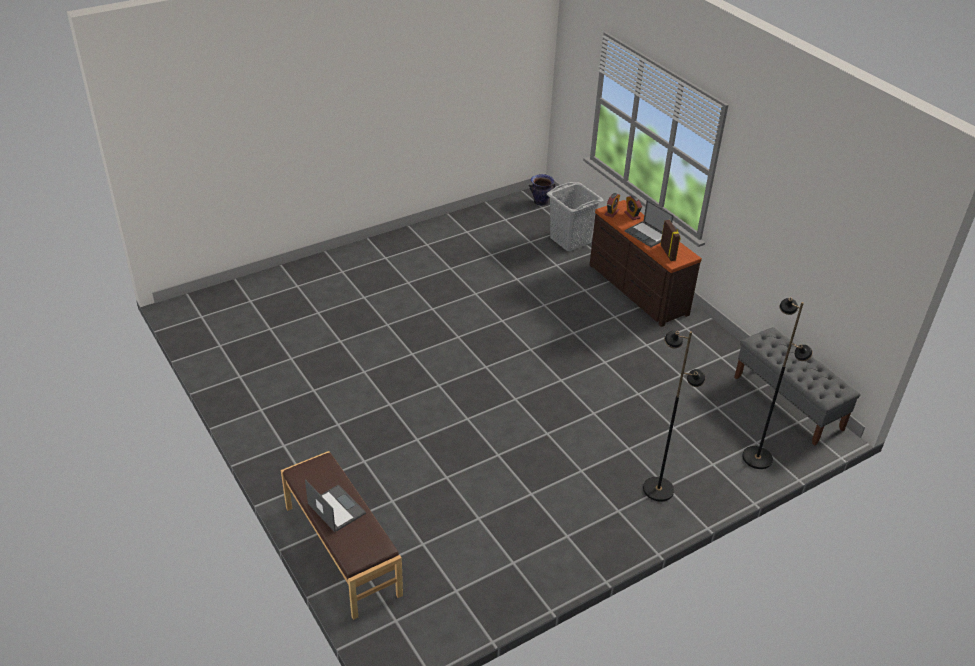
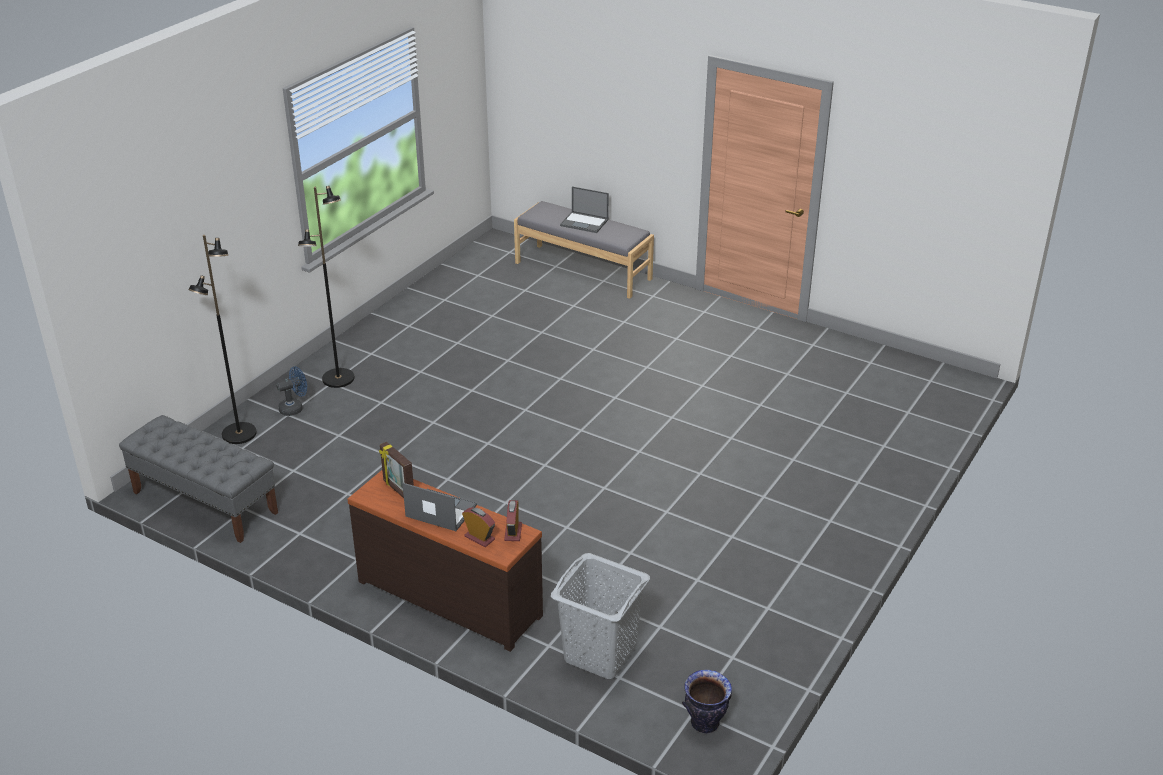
camera: 155 degrees right, 5 degrees down
brown bench [281,451,403,620] -> grey bench [514,201,654,299]
none -> blue fan [276,366,307,416]

